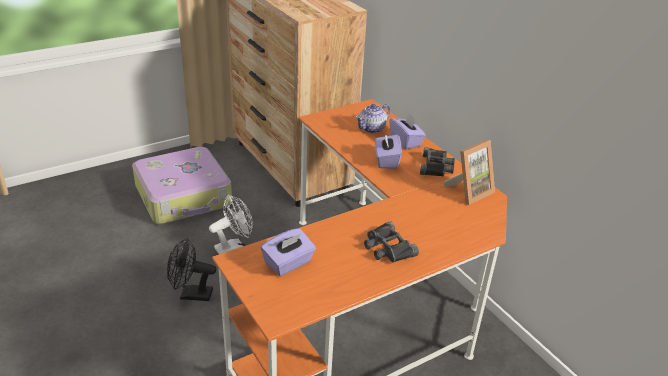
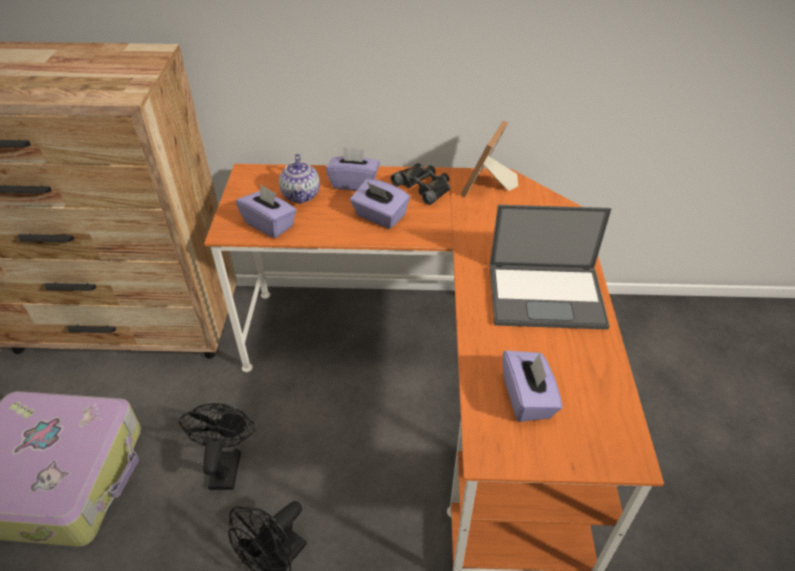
camera: 55 degrees left, 10 degrees up
white fan [209,195,253,254] -> black fan [179,403,256,490]
black binoculars [364,221,419,263] -> laptop [490,205,611,330]
picture frame [443,140,495,205] -> picture frame turned 150 degrees counterclockwise [460,120,518,197]
none -> purple tissue box [236,185,297,238]

